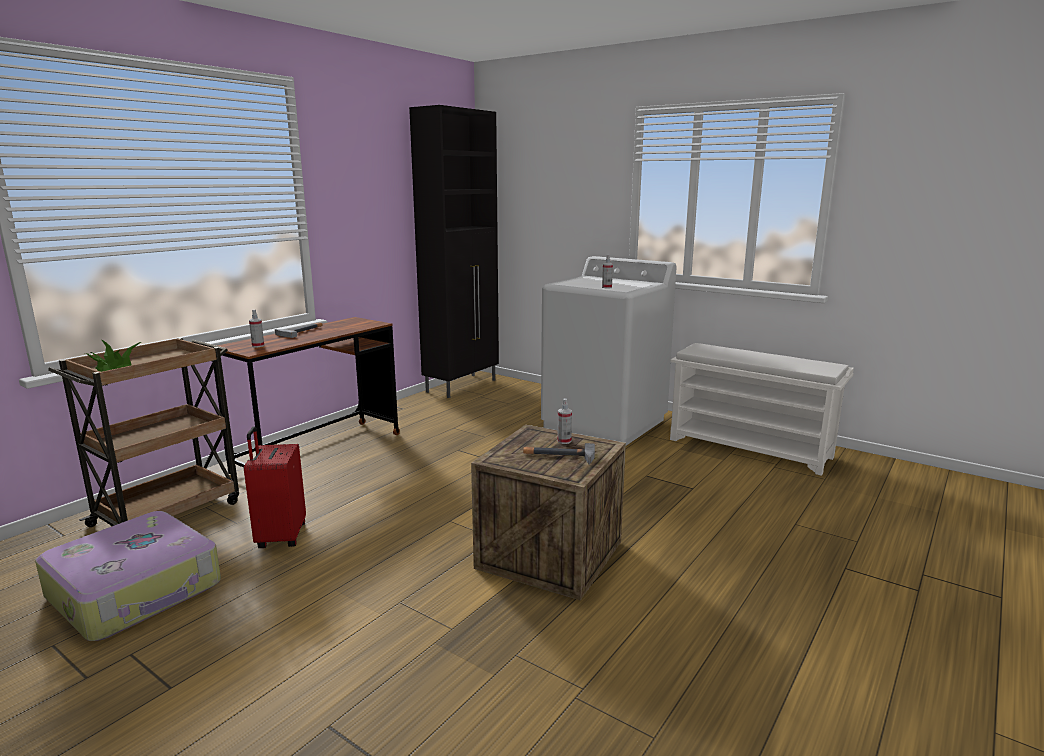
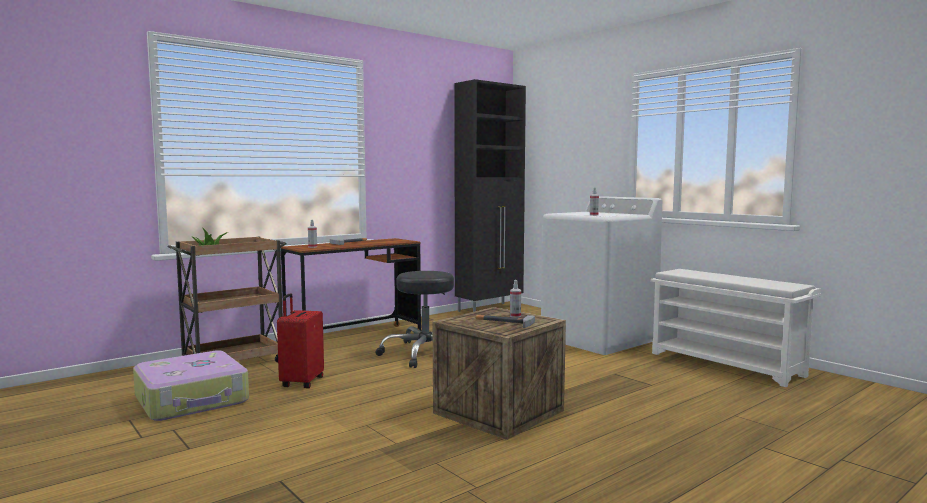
camera: 15 degrees right, 10 degrees down
none -> black stool [375,271,454,368]

